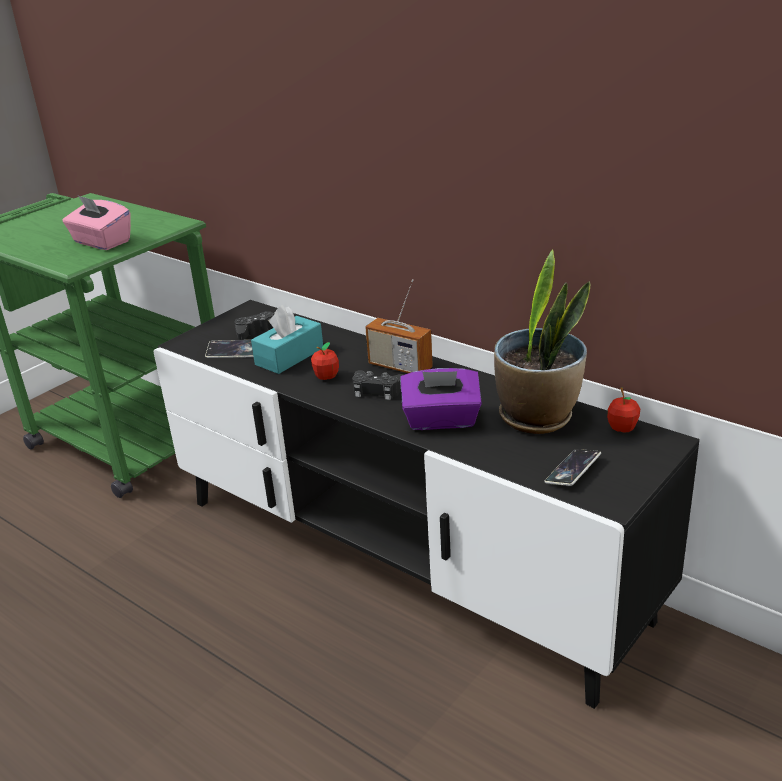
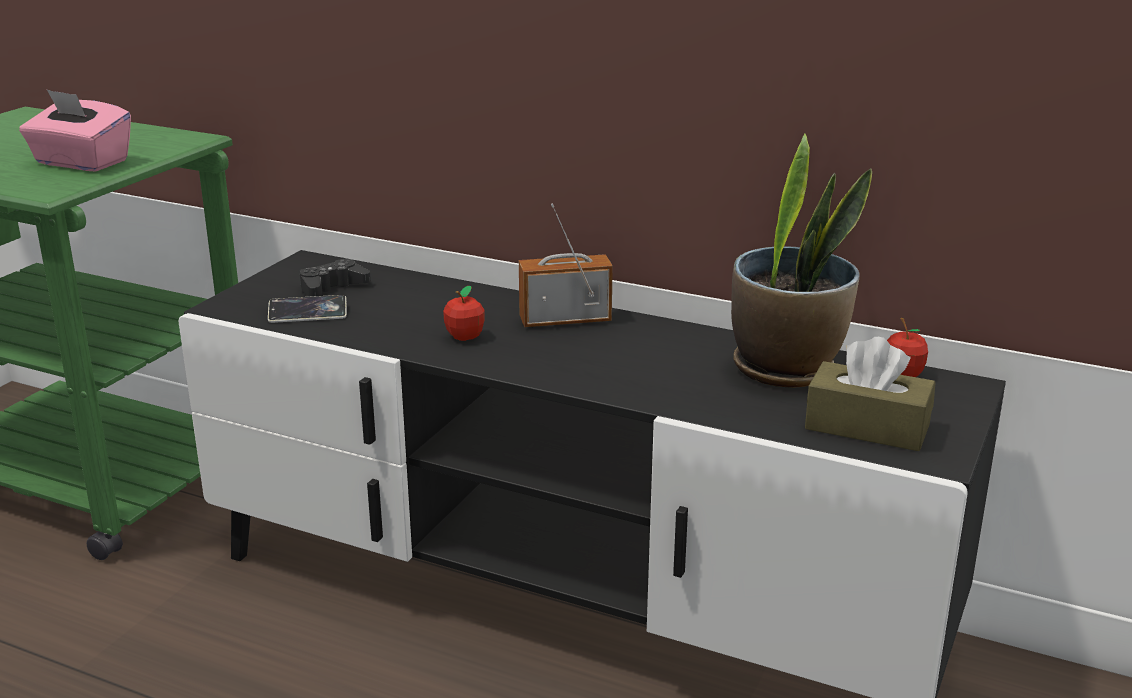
camera: 15 degrees left, 5 degrees down
turquoise tissue box [251,305,323,374] -> none
black game controller [352,370,405,400] -> none
radio [365,279,433,373] -> radio turned 150 degrees clockwise [519,204,613,327]
purple tissue box [400,368,482,430] -> none
phone [545,449,601,486] -> brown tissue box [805,337,936,451]

